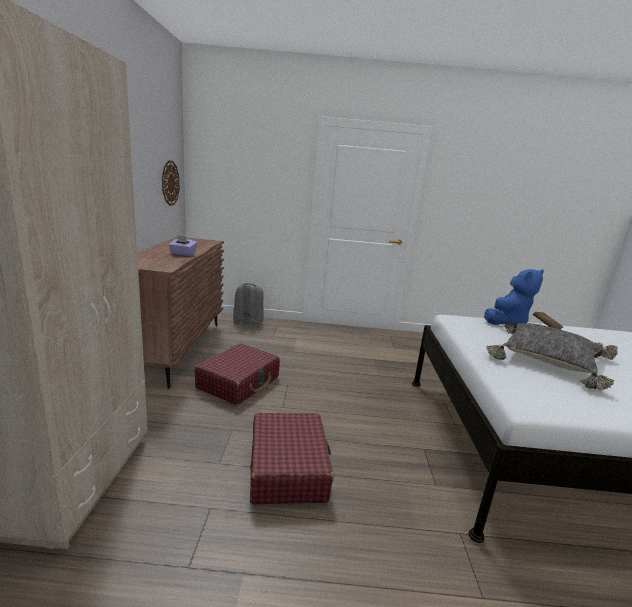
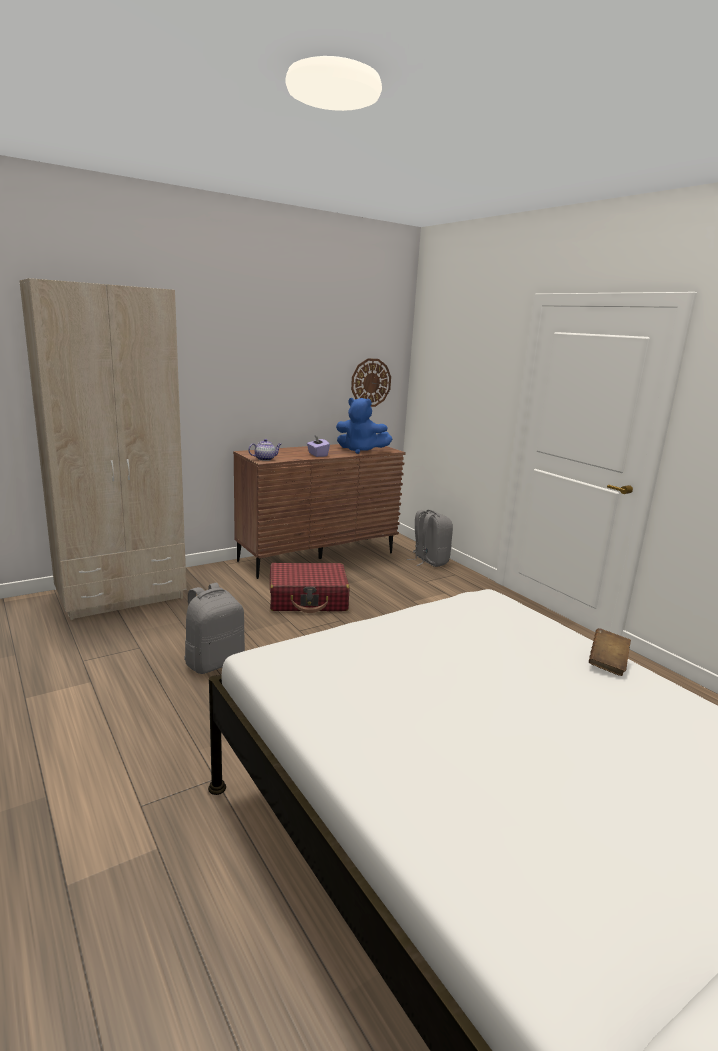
camera: 55 degrees right, 0 degrees up
red suitcase [250,413,334,504] -> grey backpack [184,583,245,674]
blue plush toy [484,269,544,325] -> blue plush toy moved to [336,398,392,454]
pillow [486,323,619,390] -> none
none -> teapot [248,439,281,461]

